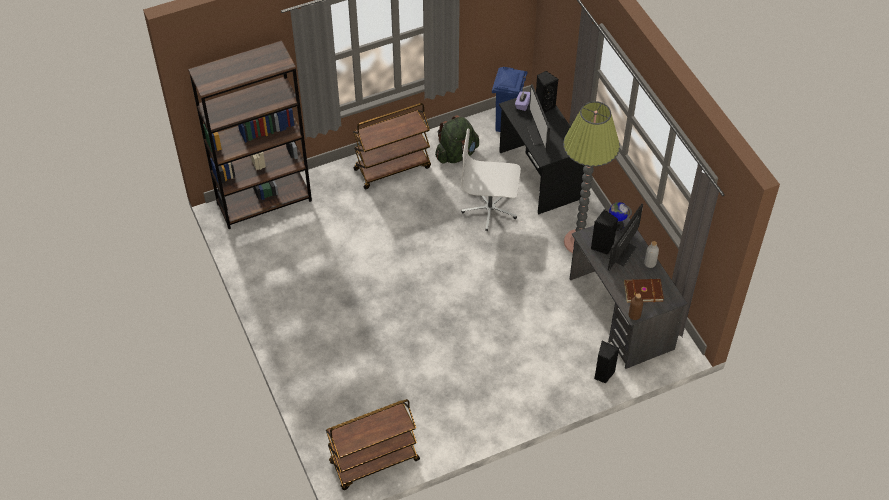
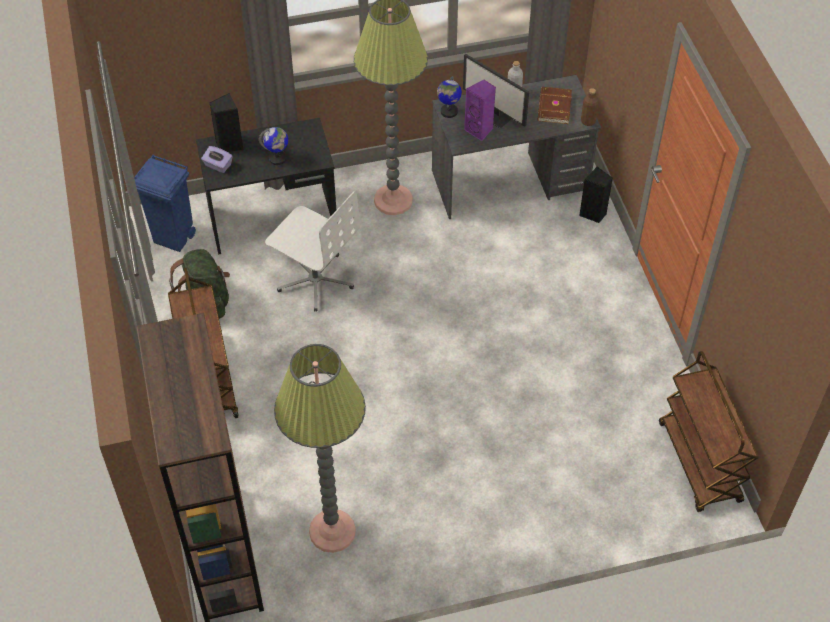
camera: 80 degrees left, 0 degrees up
white office chair [461,129,521,231] -> white office chair turned 75 degrees counterclockwise [265,191,360,311]
monitor [527,84,550,152] -> globe [259,127,288,165]
black speaker [591,209,618,255] -> purple speaker [464,80,496,141]
none -> floor lamp [274,344,366,553]

